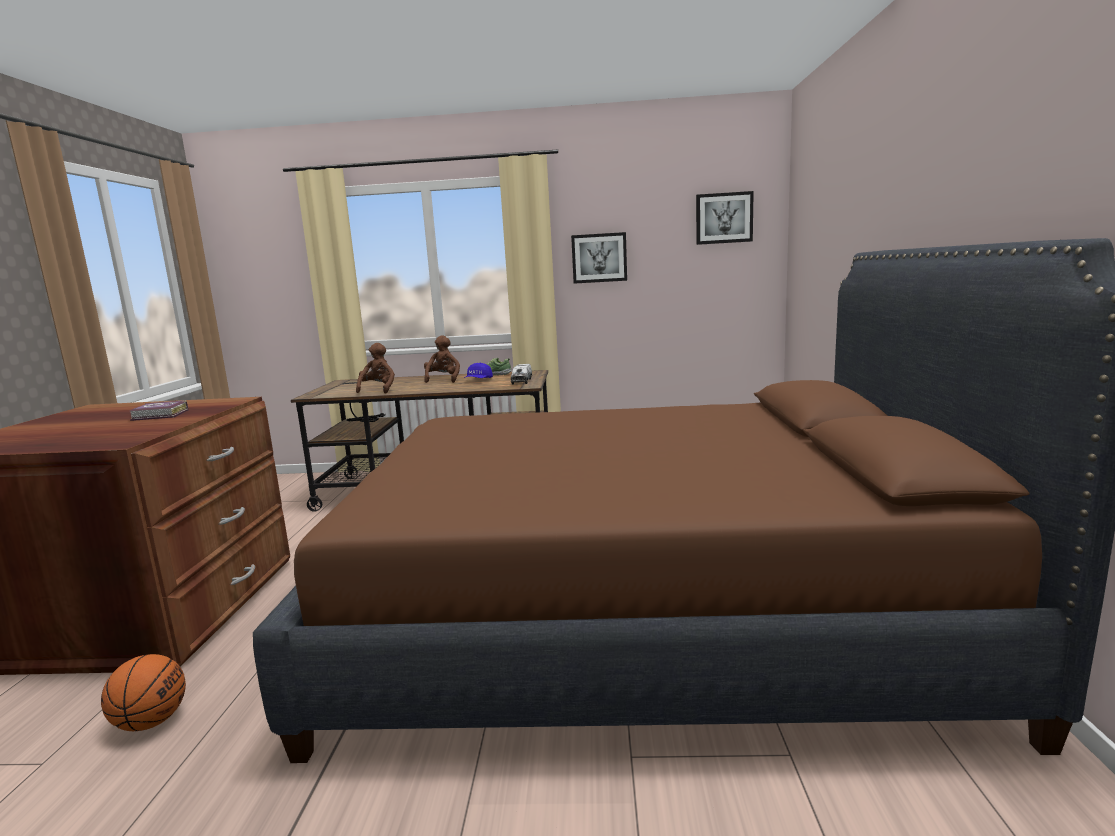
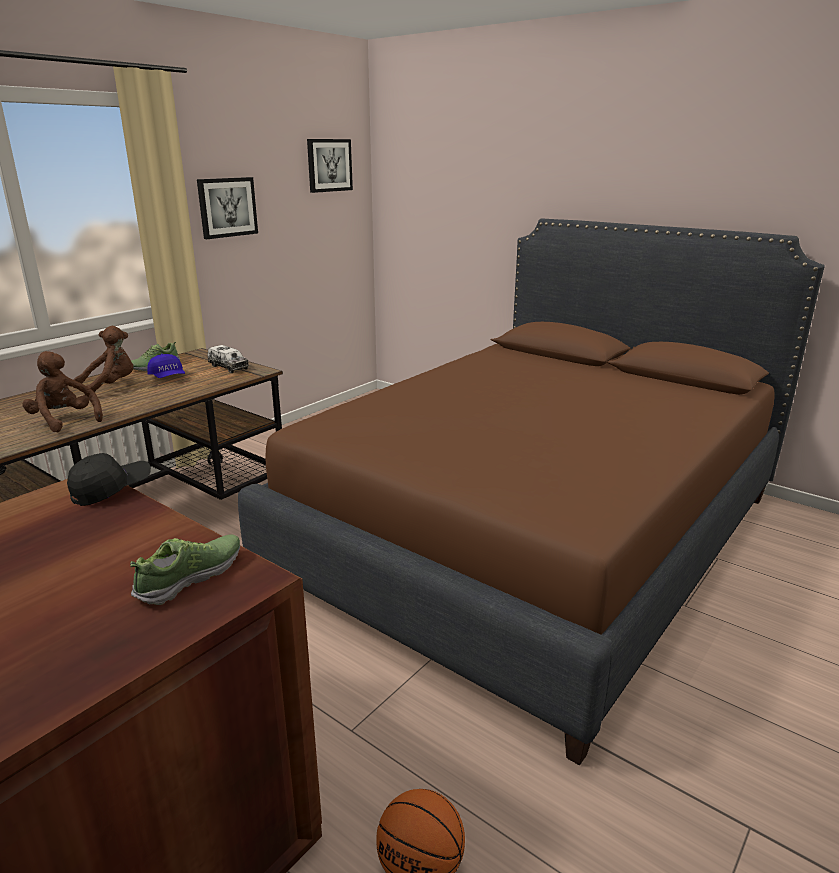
camera: 55 degrees left, 10 degrees up
book [130,400,188,421] -> none
brown plush toy [424,335,460,383] -> brown plush toy turned 105 degrees clockwise [74,326,133,396]
none -> black cap [67,453,151,506]
none -> shoe [130,534,240,605]

